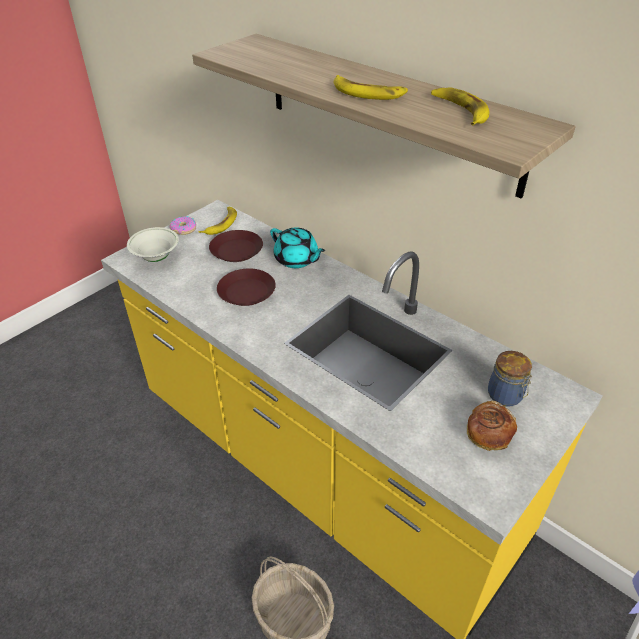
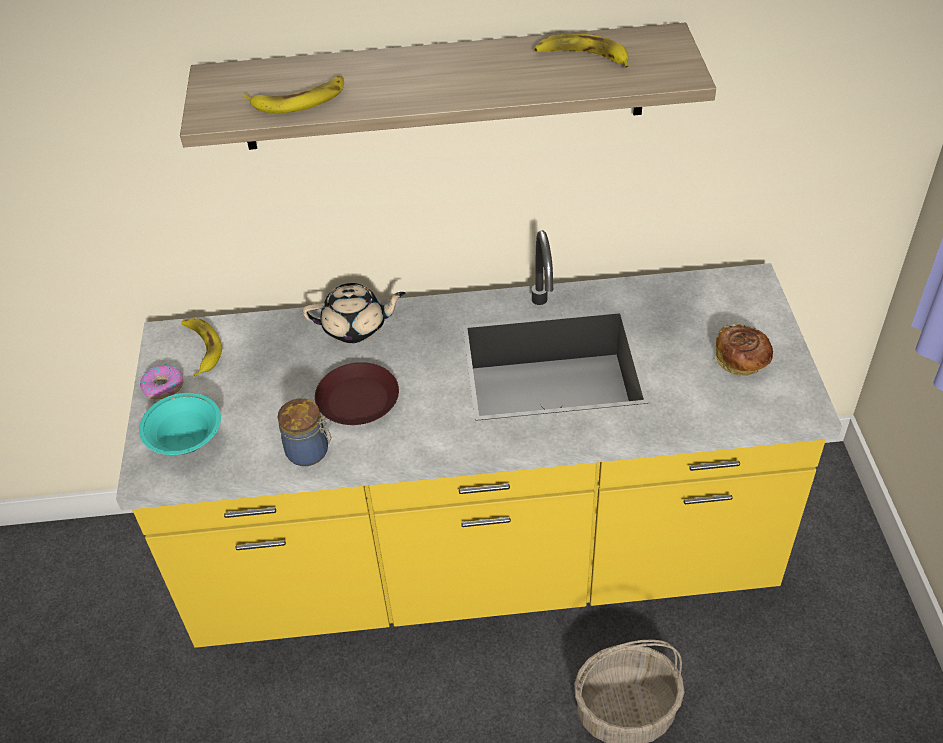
camera: 45 degrees left, 5 degrees up
white bowl [127,227,179,262] -> turquoise bowl [139,393,221,455]
brown plate [209,230,263,262] -> none
turquoise teapot [270,228,325,268] -> beige teapot [302,283,405,343]
banana [333,75,408,100] -> banana moved to [243,75,344,114]
jar [488,351,532,407] -> jar moved to [277,398,331,466]

